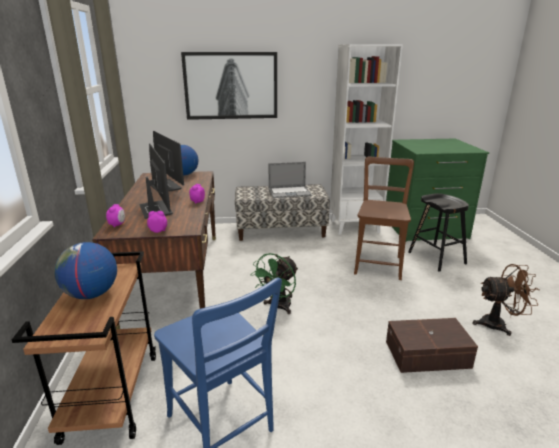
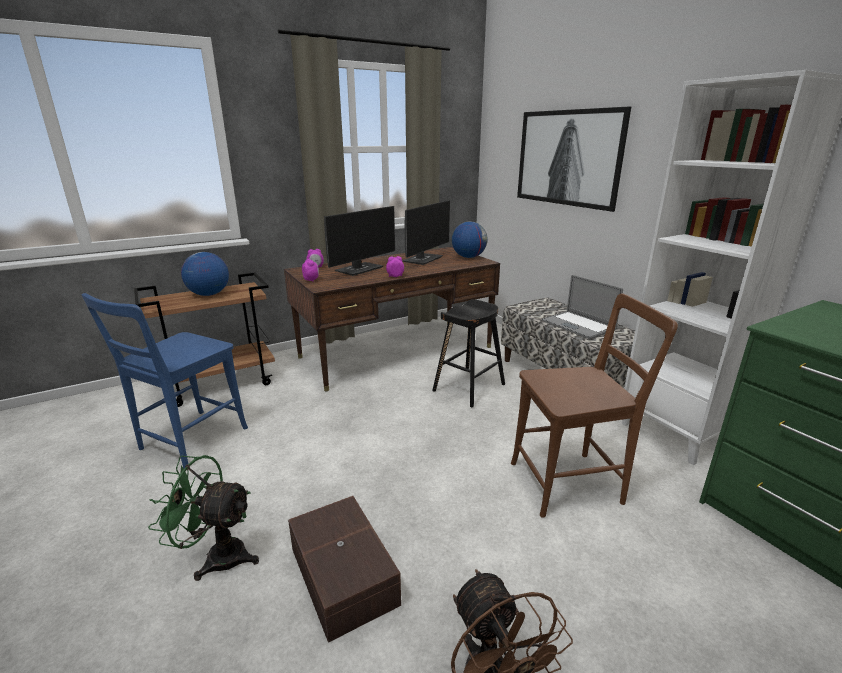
camera: 65 degrees right, 0 degrees up
green fan [251,253,298,314] -> green fan moved to [148,455,259,581]
black stool [408,193,469,272] -> black stool moved to [432,299,505,407]

